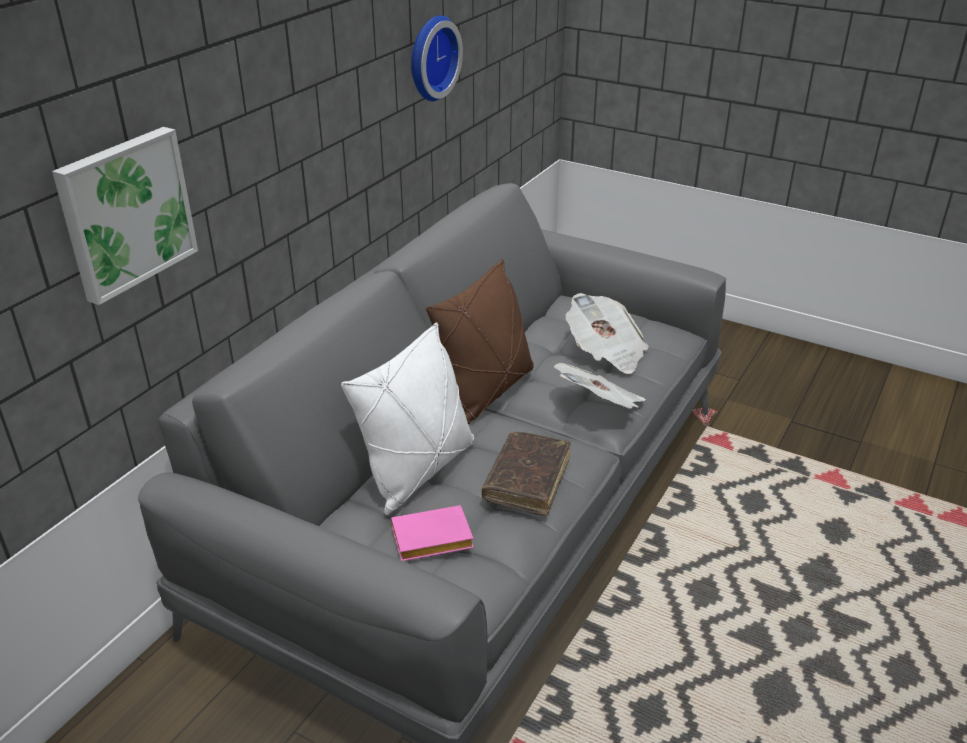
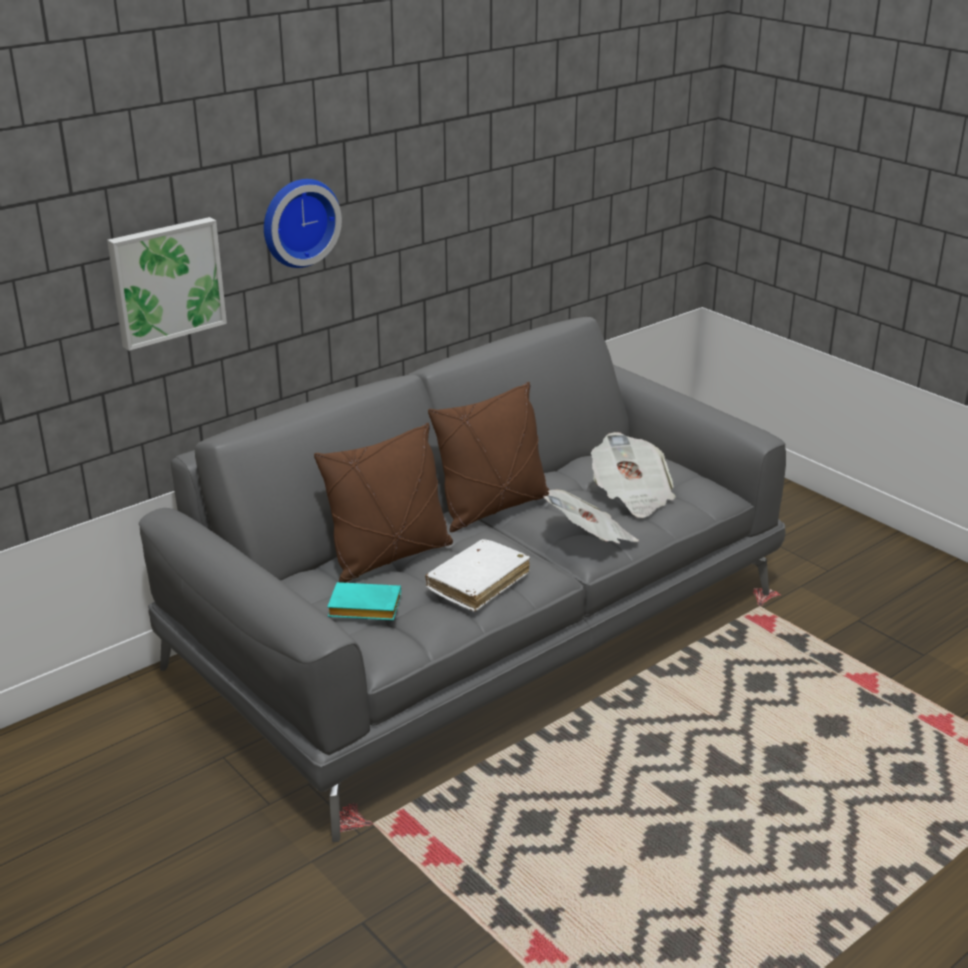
camera: 20 degrees right, 5 degrees down
white pillow [341,322,474,515] -> brown pillow [314,423,453,583]
pink book [391,505,474,561] -> turquoise book [327,582,401,620]
wall clock [411,16,463,101] -> wall clock moved to [264,179,342,268]
brown book [482,432,571,516] -> white book [425,539,530,611]

